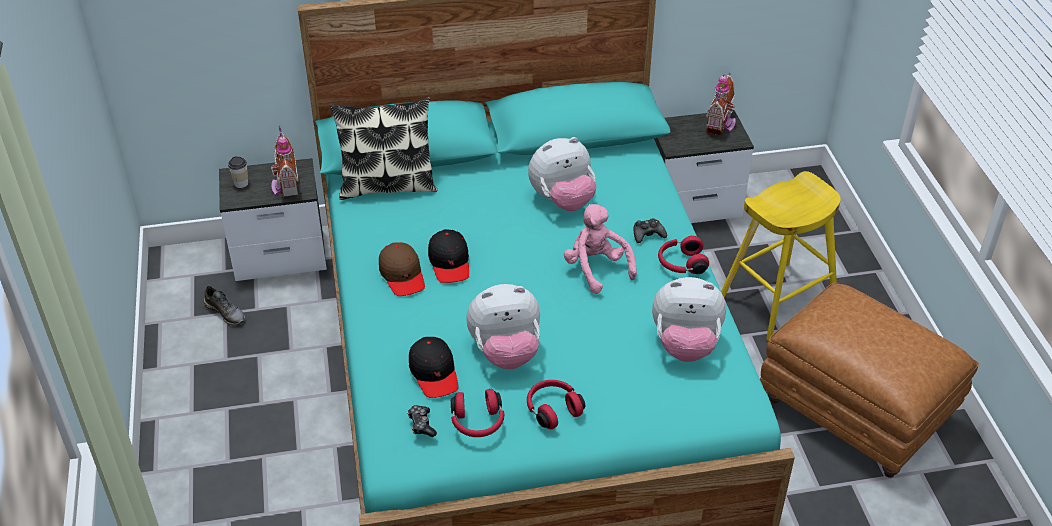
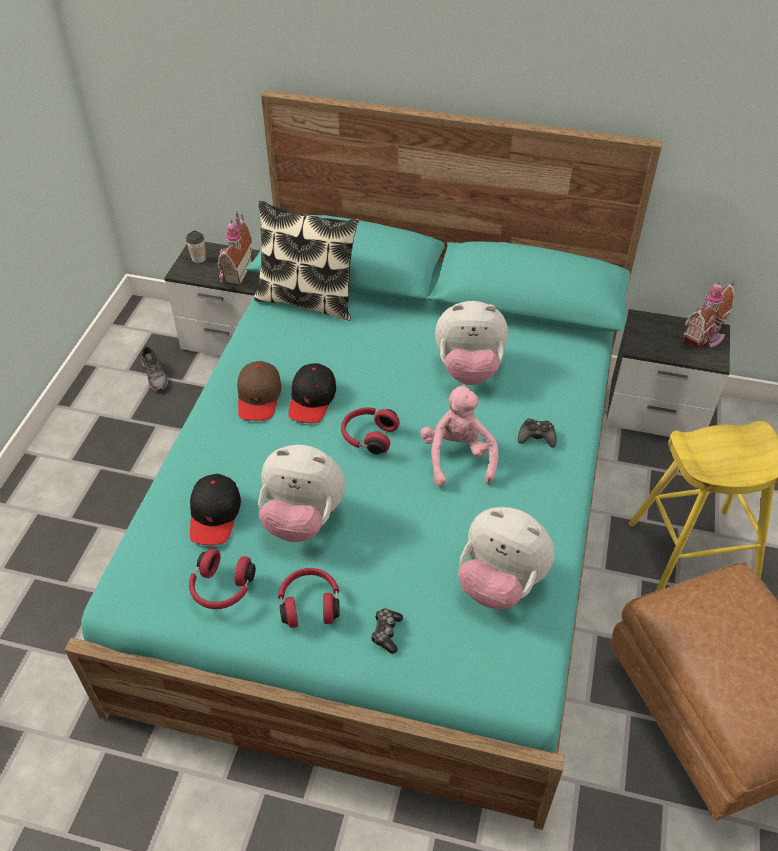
camera: 25 degrees right, 5 degrees up
game controller [407,405,437,437] -> game controller moved to [371,608,403,654]
red headphones [658,236,709,274] -> red headphones moved to [341,407,400,454]

